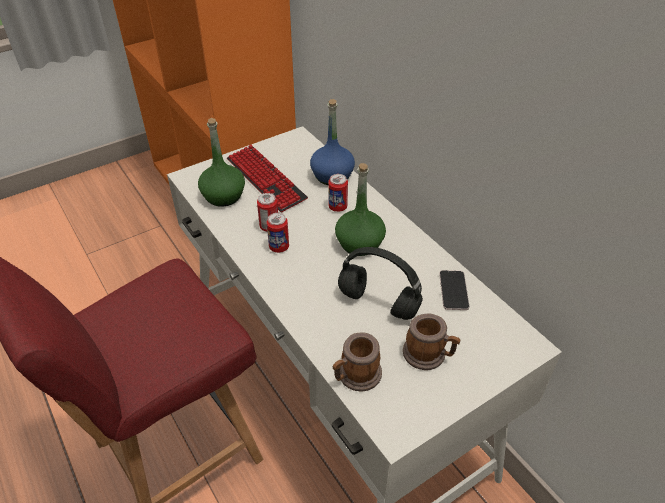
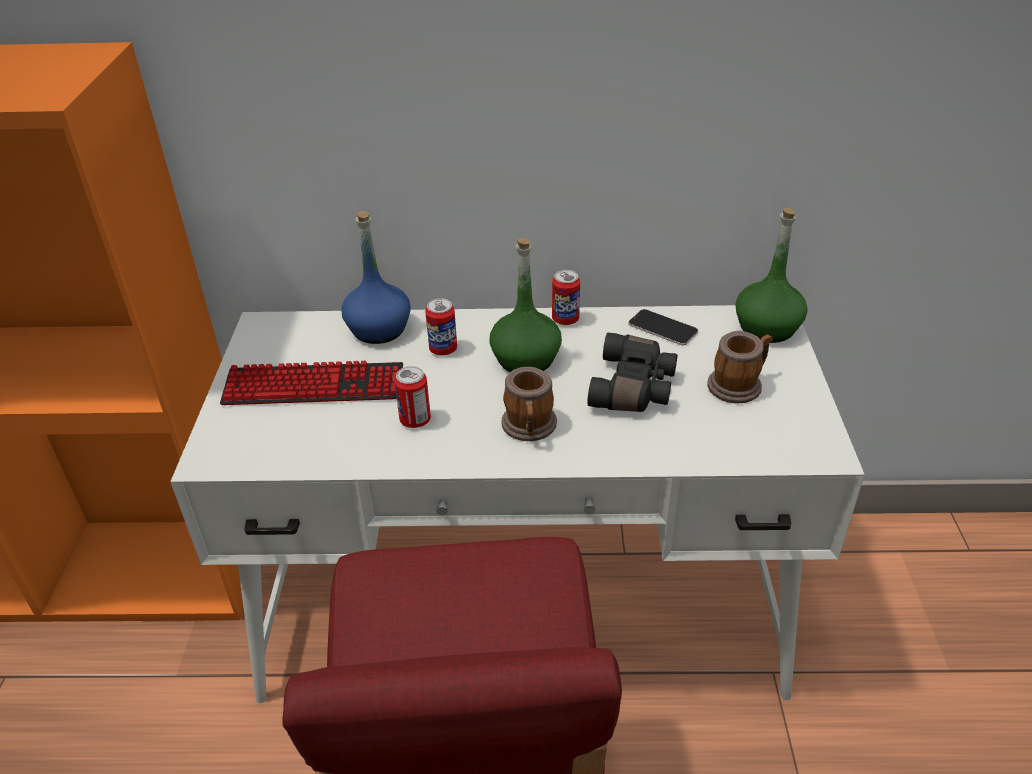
camera: 55 degrees left, 5 degrees down
green bottle [198,118,245,207] -> green bottle moved to [735,208,808,343]
can [266,213,289,253] -> can moved to [552,270,580,325]
mug [333,332,382,391] -> mug moved to [501,367,557,441]
black headphones [338,247,423,320] -> black binoculars [587,333,677,412]

